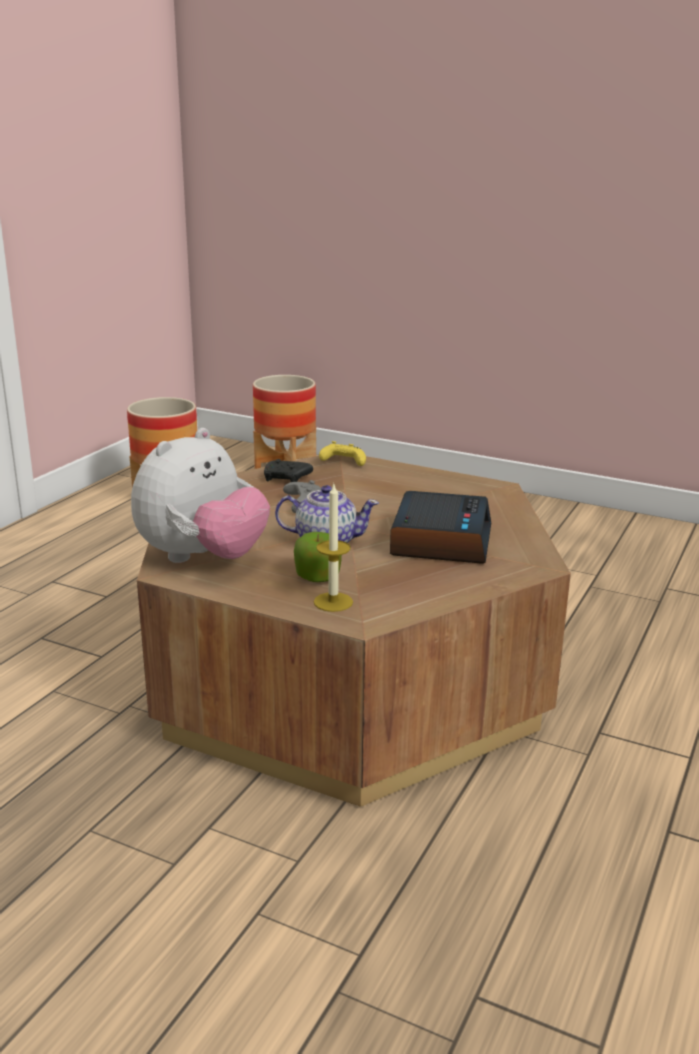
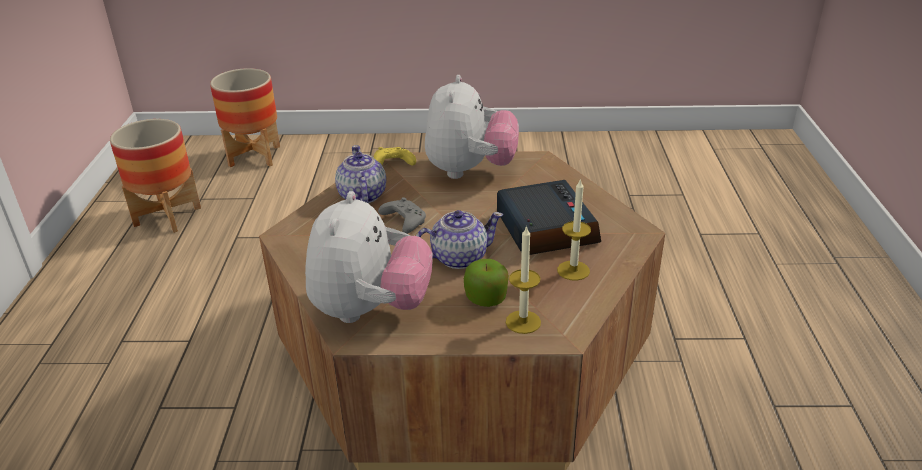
camera: 25 degrees left, 10 degrees up
black game controller [264,459,313,482] -> teapot [335,145,386,203]
none -> plush toy [425,75,519,179]
none -> candle [557,178,591,281]

